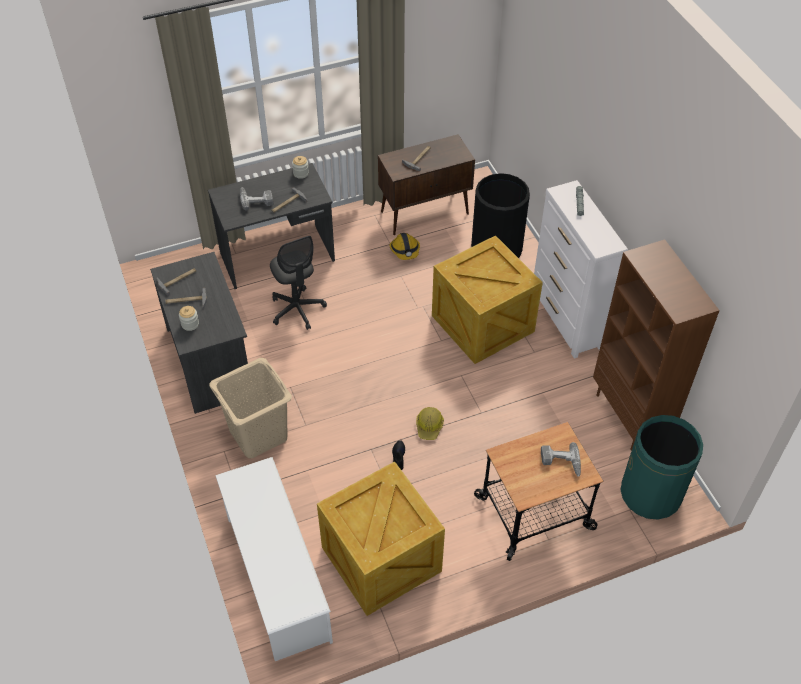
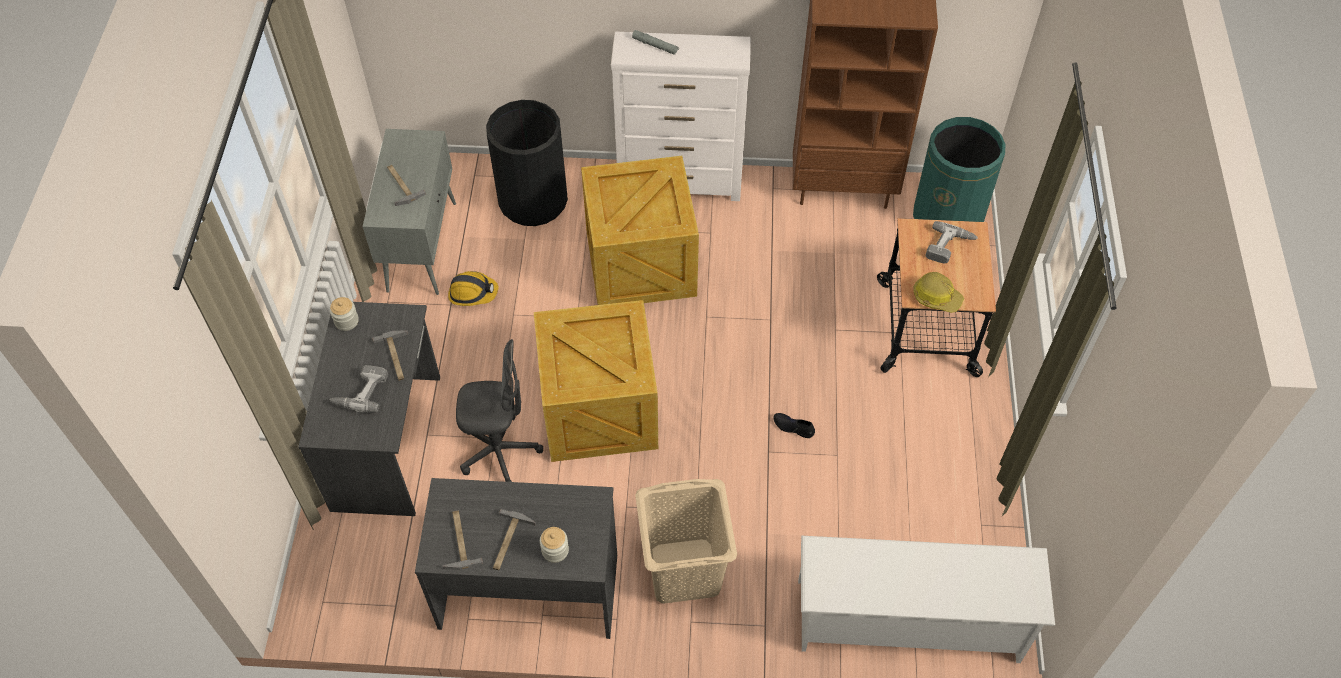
camera: 65 degrees left, 5 degrees up
crate [317,462,445,616] -> crate moved to [534,300,658,462]
brown cabinet [378,134,475,235] -> grey cabinet [362,129,456,295]
hard hat [416,407,444,440] -> hard hat moved to [913,272,964,313]

